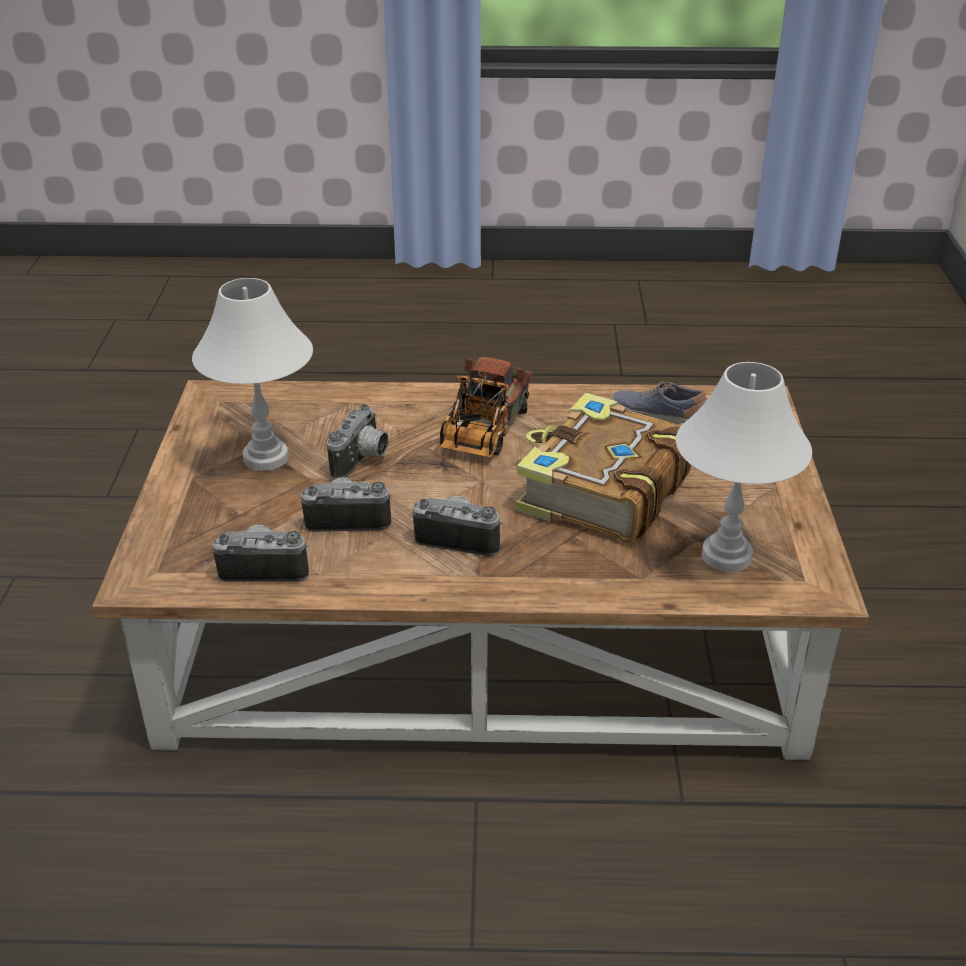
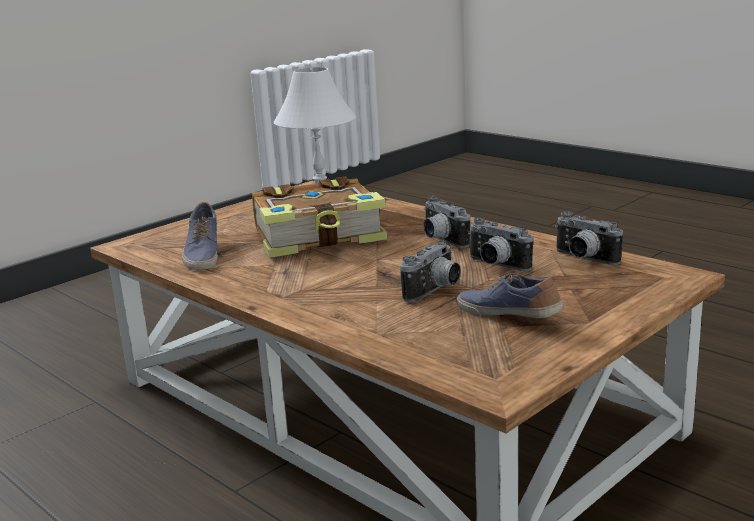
camera: 135 degrees left, 15 degrees down
white table lamp [192,278,313,471] -> shoe [457,273,563,318]
camera [327,404,389,479] -> camera turned 150 degrees clockwise [400,240,461,302]
toy truck [439,357,532,457] -> none

